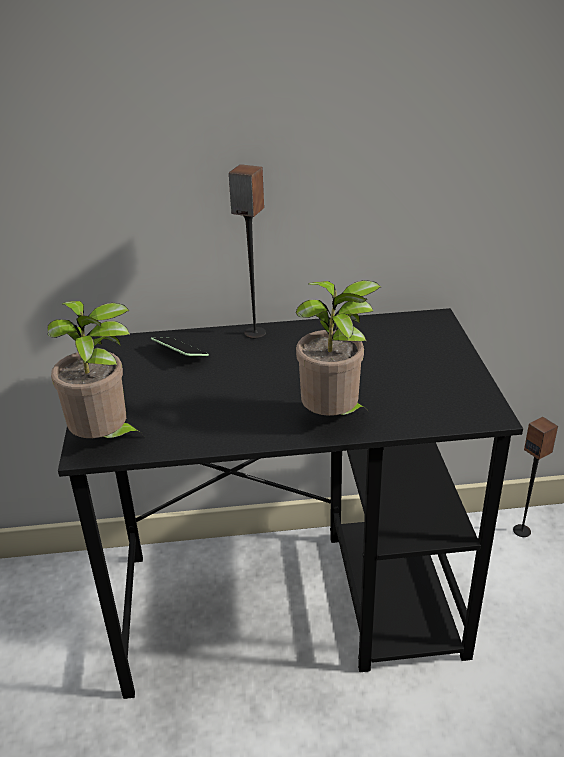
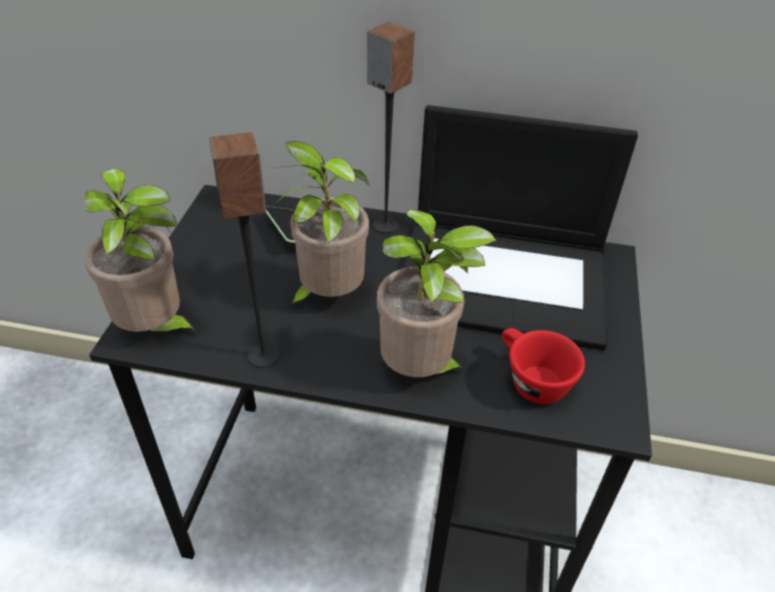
camera: 15 degrees right, 10 degrees up
speaker [513,417,558,537] -> speaker moved to [209,132,280,368]
none -> potted plant [273,141,369,306]
none -> laptop [403,105,638,350]
none -> red cup [502,328,585,404]

